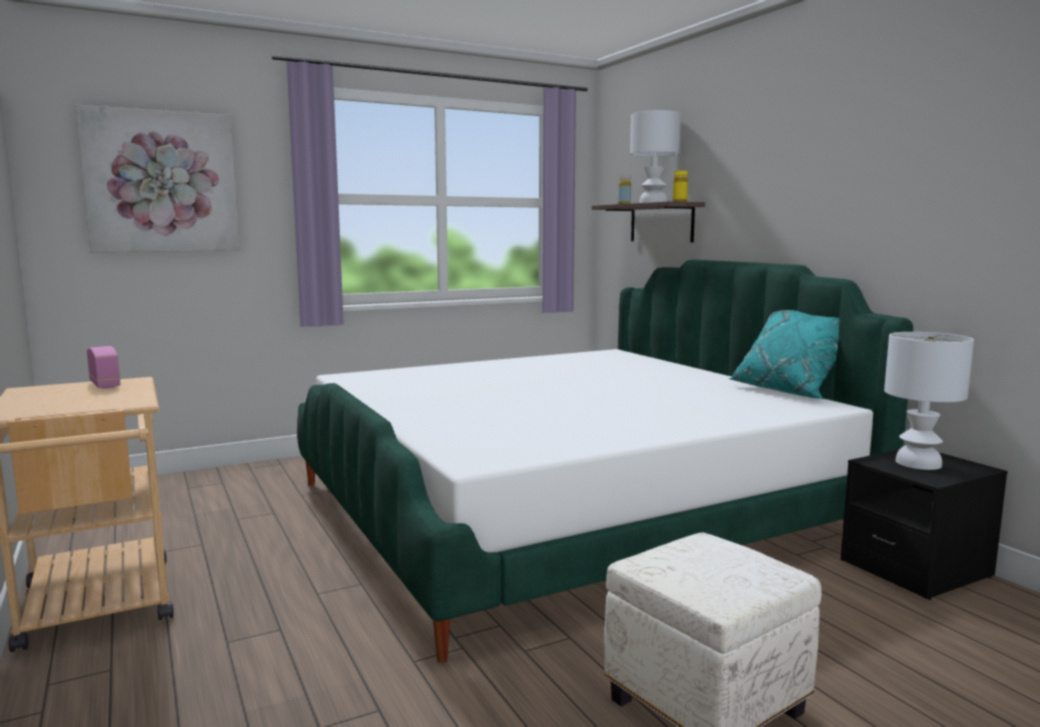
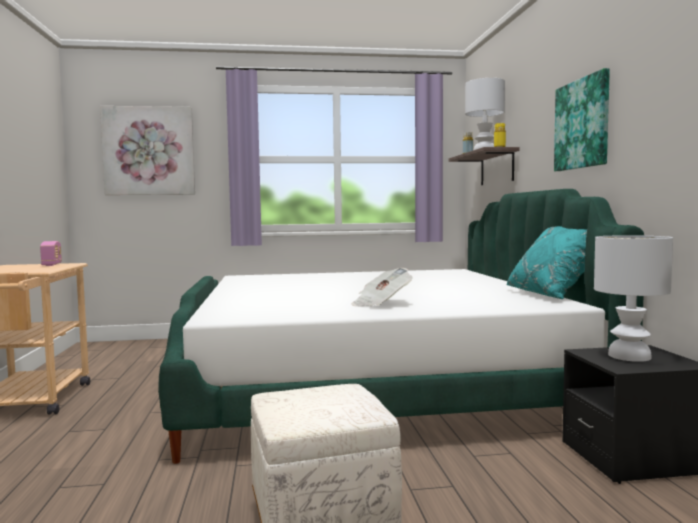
camera: 20 degrees right, 5 degrees down
none -> newspaper [351,268,412,307]
none -> picture [554,68,610,171]

